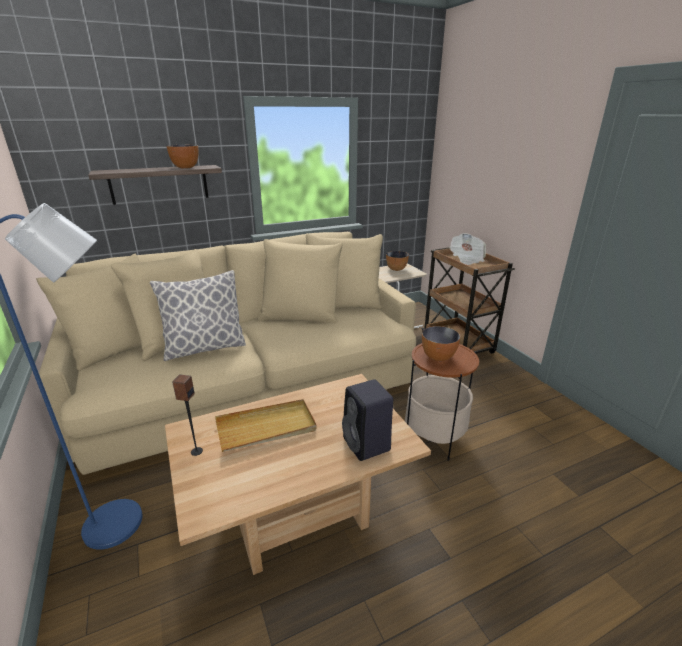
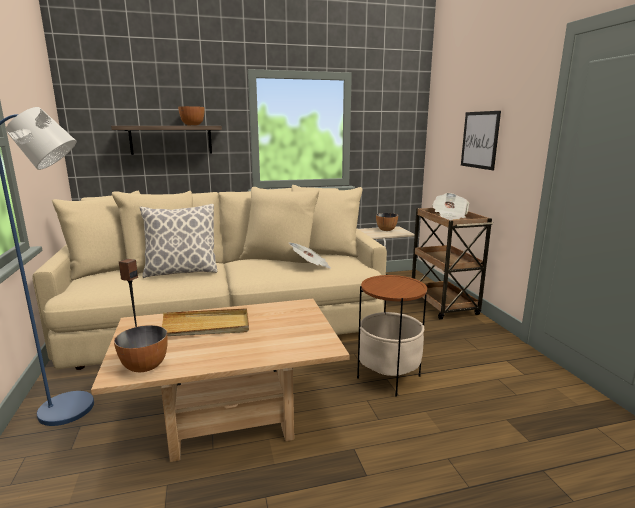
camera: 10 degrees right, 10 degrees down
black speaker [342,379,393,461] -> none
bowl [422,326,460,361] -> bowl moved to [114,325,168,372]
none -> newspaper [288,242,332,269]
none -> picture [461,111,501,170]

